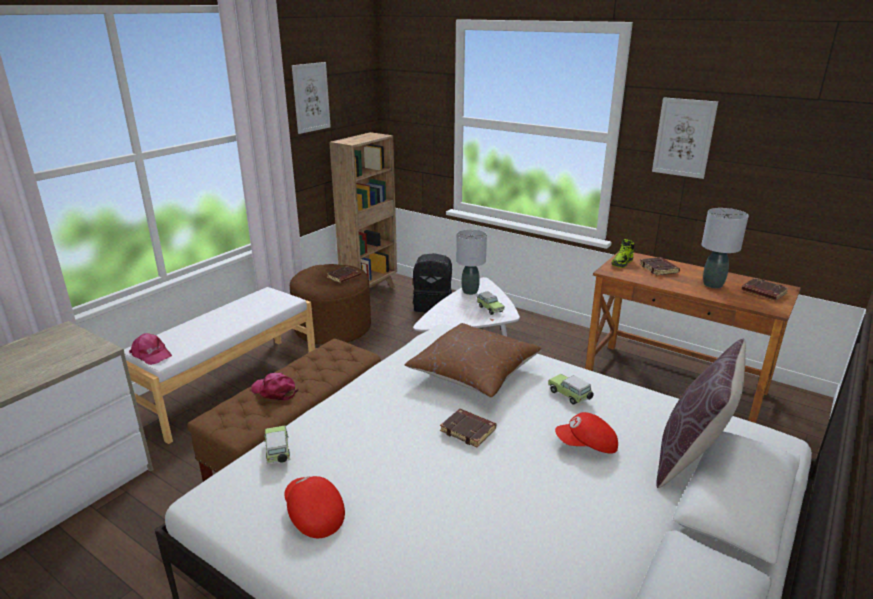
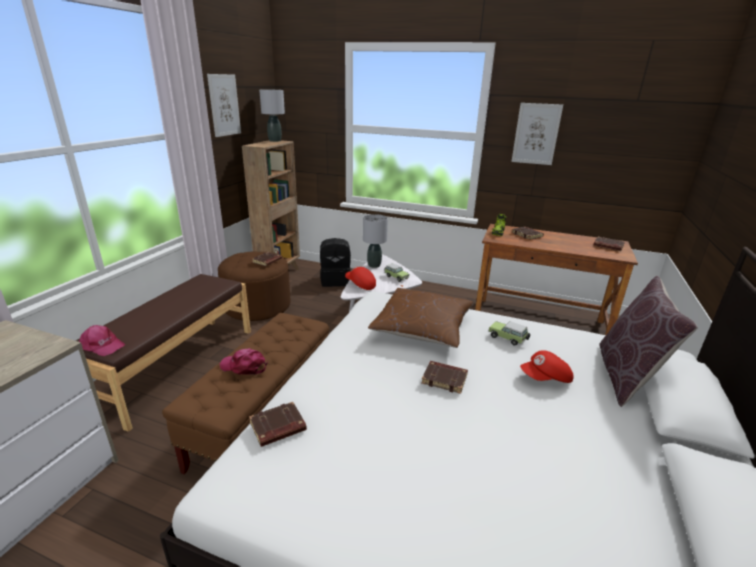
camera: 15 degrees left, 0 degrees up
white bench [124,287,315,444] -> brown bench [76,274,251,432]
toy car [263,426,290,464] -> brown book [249,402,307,447]
red cap [284,476,345,538] -> red cap moved to [345,267,376,290]
grey table lamp [702,208,749,288] -> grey table lamp moved to [259,89,285,142]

